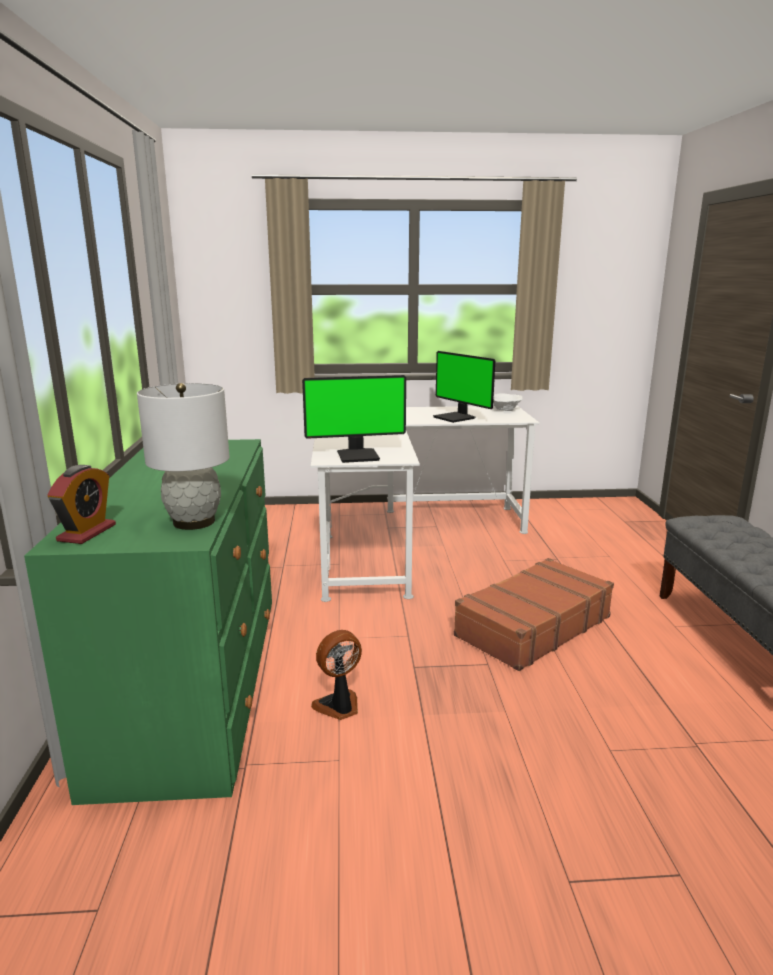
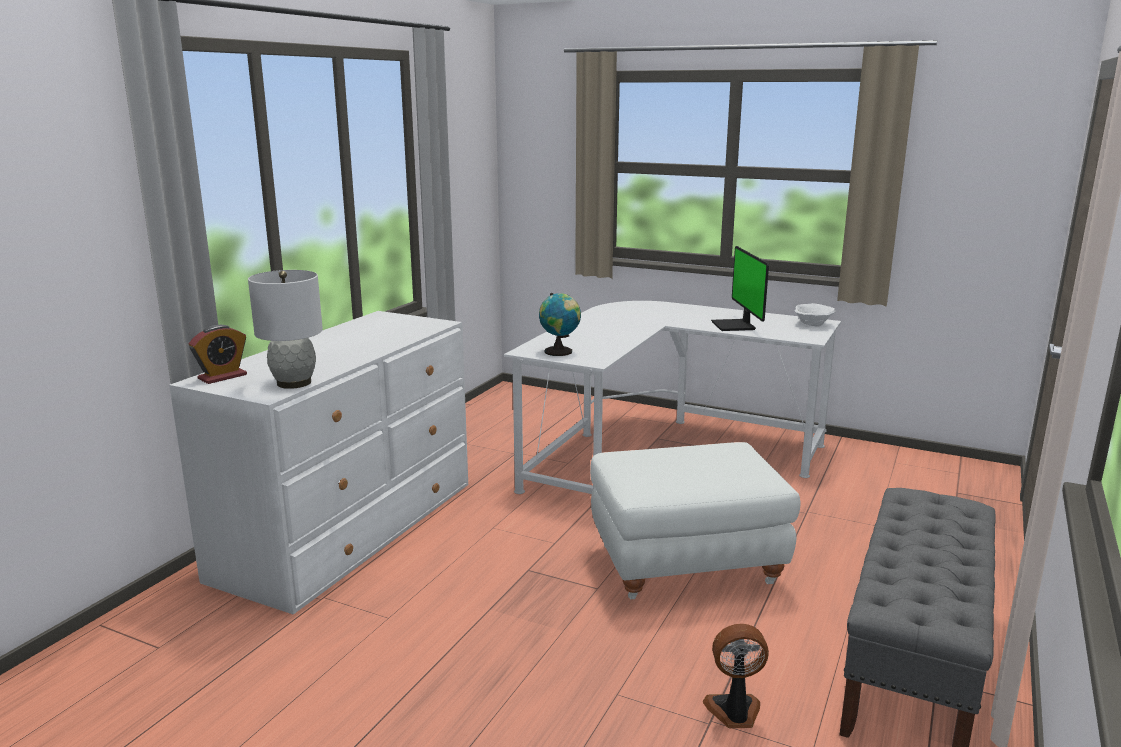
camera: 30 degrees right, 0 degrees up
green dresser [24,439,272,805] -> white dresser [169,311,468,615]
monitor [302,375,406,463] -> globe [539,293,581,356]
fan [311,630,362,720] -> fan moved to [703,624,769,728]
brown suitcase [454,558,614,671] -> white ottoman [590,442,800,599]

